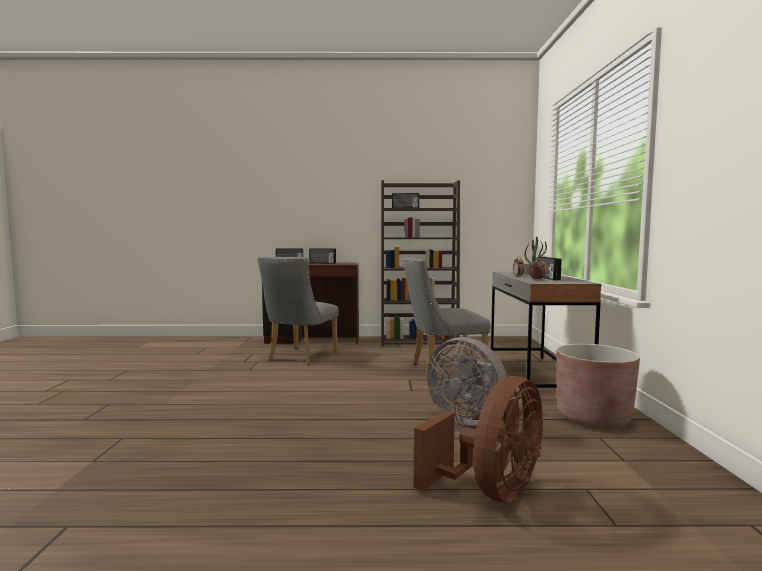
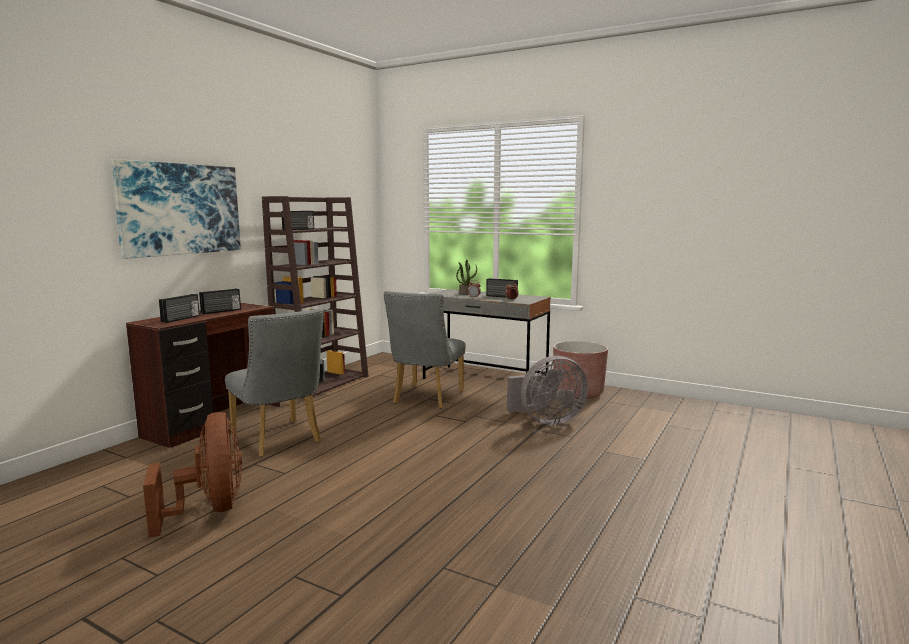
camera: 60 degrees left, 5 degrees up
brown fan [414,376,543,503] -> brown fan moved to [143,412,242,538]
none -> picture [110,159,241,259]

